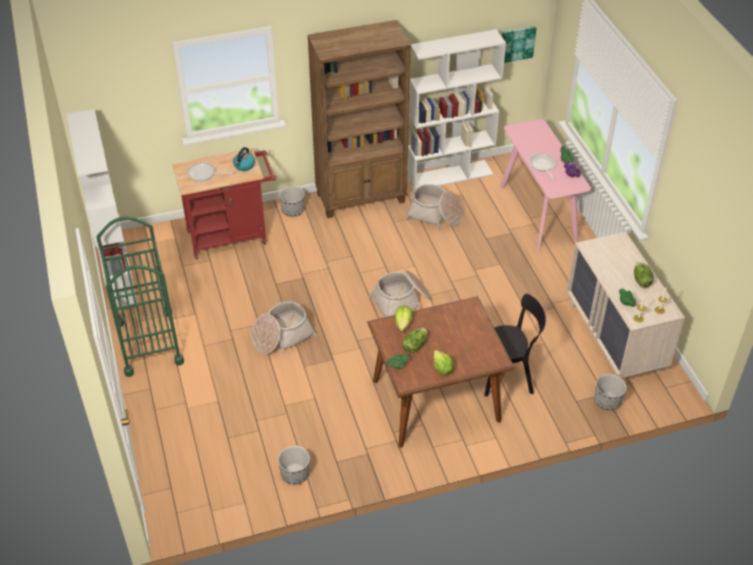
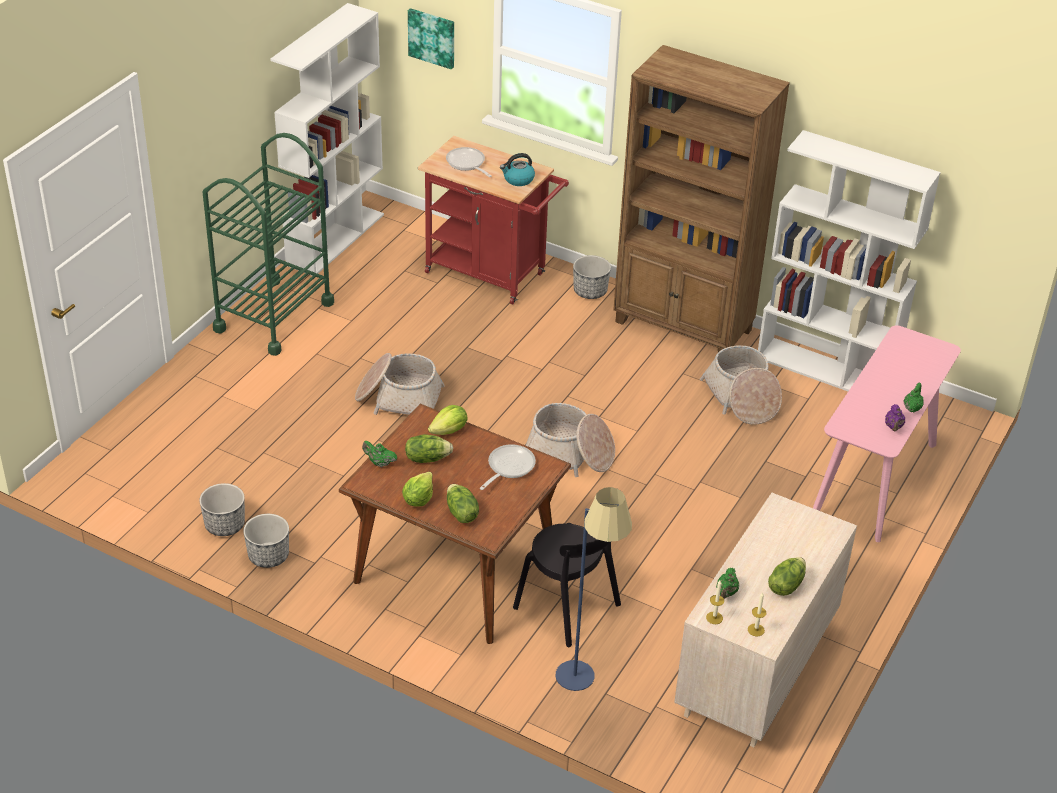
camera: 45 degrees right, 5 degrees down
picture [502,26,536,63] -> picture moved to [408,8,454,69]
frying pan [529,153,556,180] -> frying pan moved to [480,444,536,490]
planter [594,374,627,410] -> planter moved to [243,514,289,568]
none -> lettuce [447,484,479,523]
none -> blue floor lamp [556,487,632,691]

